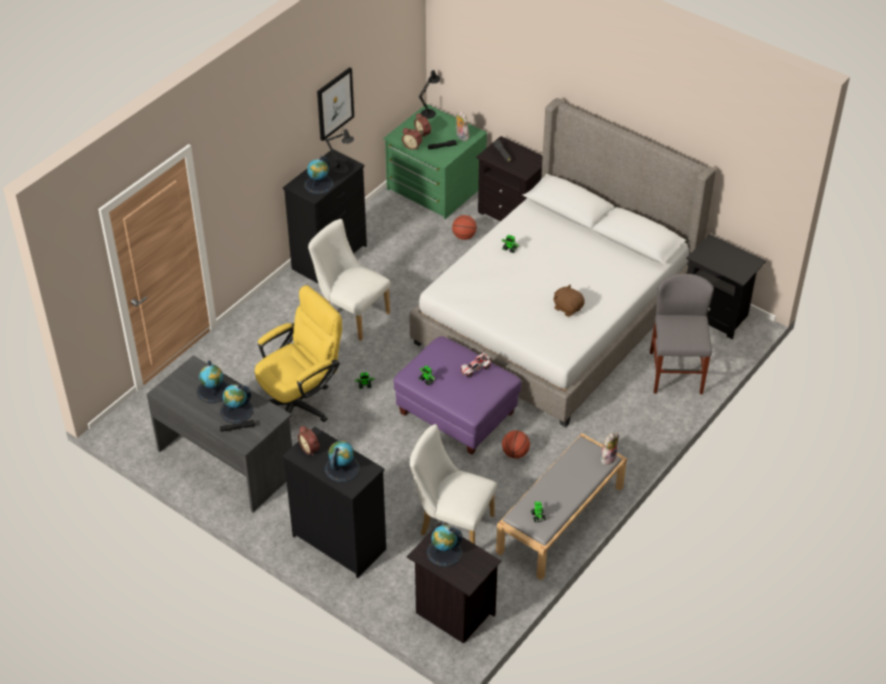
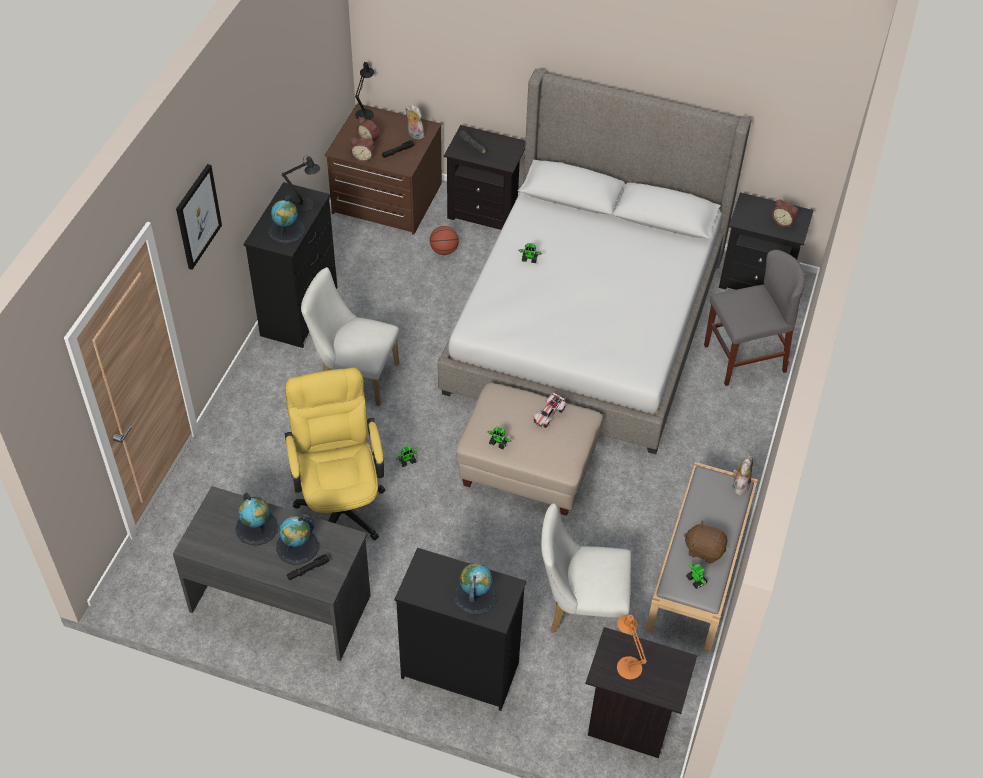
camera: 20 degrees left, 5 degrees up
yellow office chair [255,285,342,422] -> yellow office chair turned 45 degrees counterclockwise [284,367,385,540]
alarm clock [298,426,320,456] -> alarm clock moved to [772,199,798,228]
picture [317,67,354,141] -> picture moved to [176,164,222,270]
green dresser [383,104,487,219] -> brown dresser [325,103,442,235]
purple ottoman [394,336,521,455] -> beige ottoman [456,383,603,516]
globe [427,525,462,567] -> orange table lamp [617,615,647,679]
basketball [502,430,530,459] -> none
brown plush toy [554,284,585,317] -> brown plush toy moved to [684,520,728,563]
grey chair [650,274,714,394] -> grey chair turned 90 degrees clockwise [704,250,805,386]

